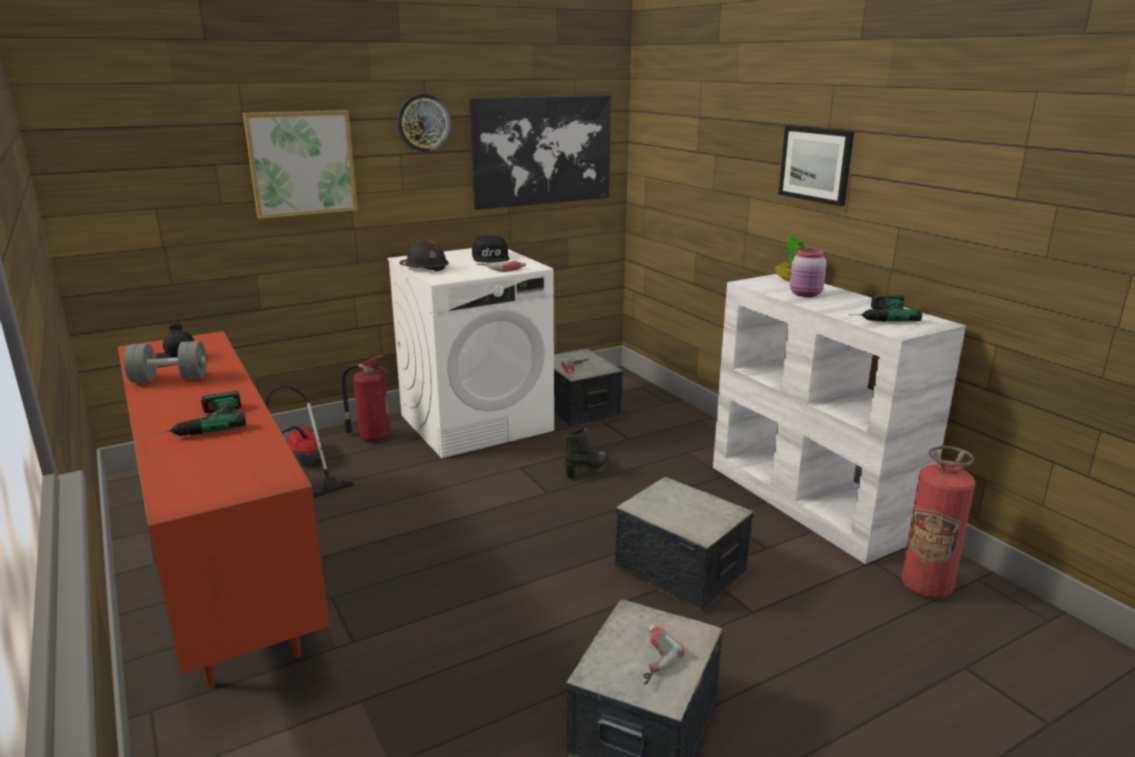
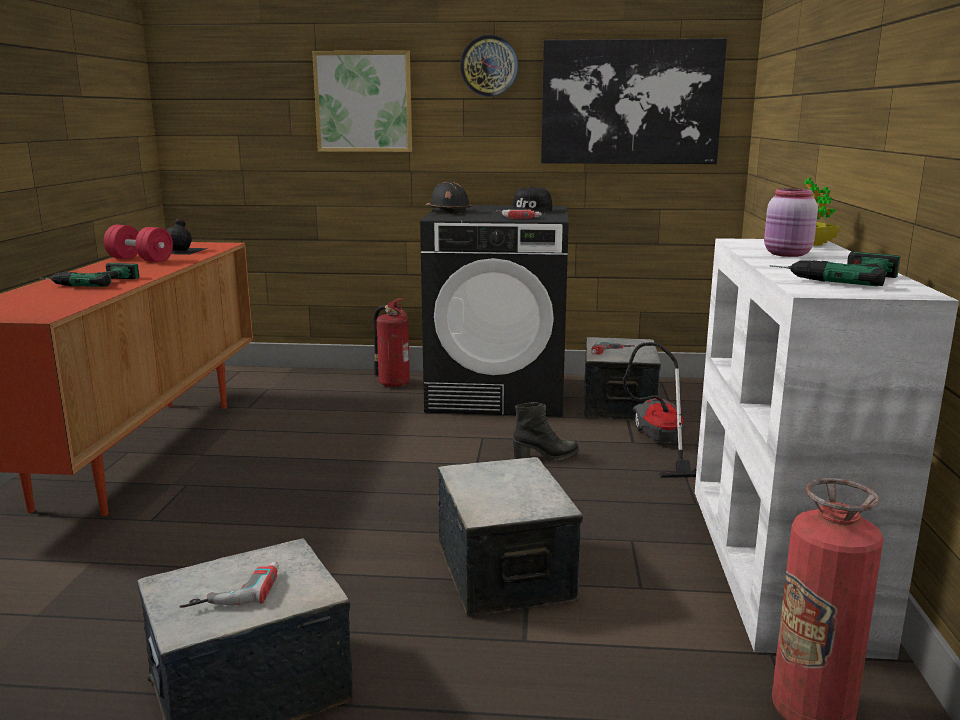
camera: 35 degrees right, 5 degrees down
grey dumbbell [124,341,207,383] -> red dumbbell [104,225,173,262]
vacuum cleaner [265,385,354,498] -> vacuum cleaner moved to [623,342,697,478]
white washing machine [387,248,554,458] -> black washing machine [420,205,569,417]
picture [778,126,854,206] -> none

